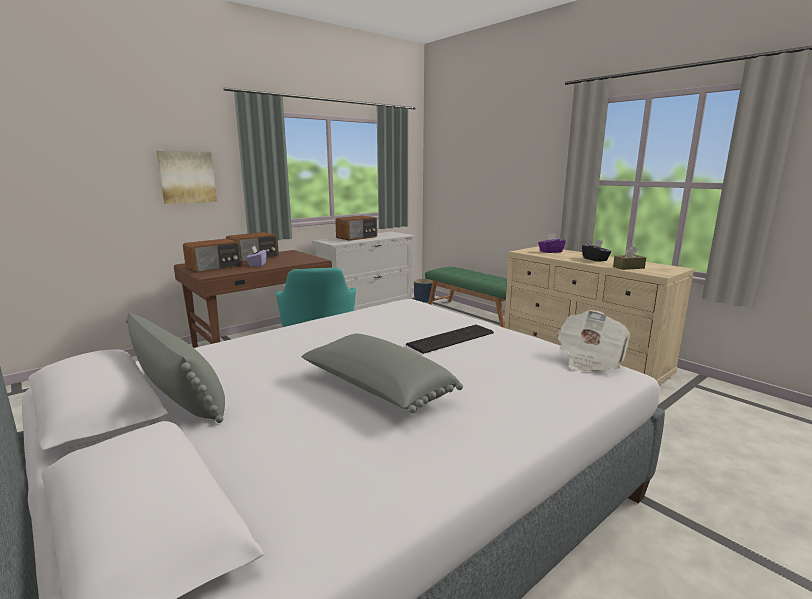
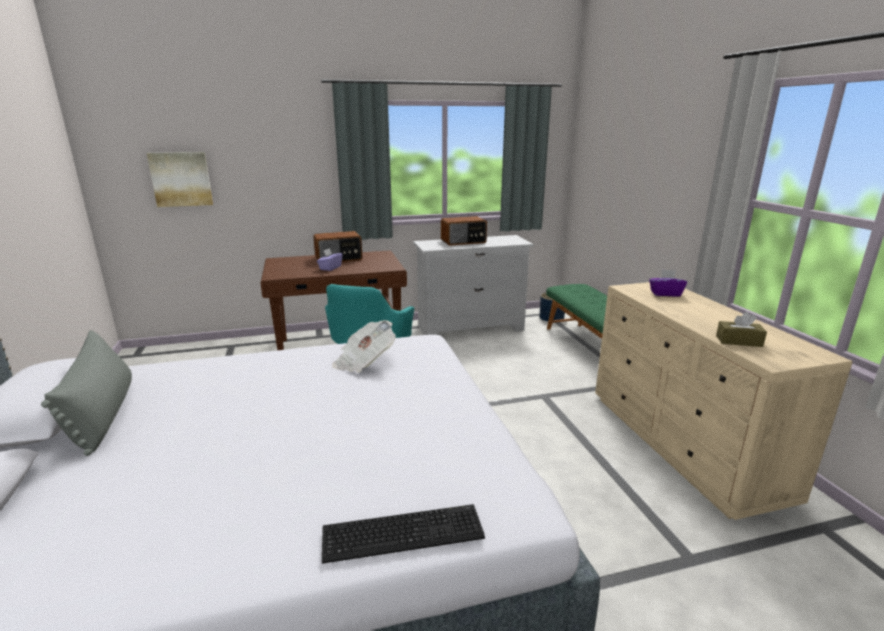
camera: 25 degrees right, 5 degrees up
picture [157,151,217,204] -> picture moved to [147,152,213,207]
radio [183,239,242,273] -> none
grey pillow [301,334,463,413] -> none
keyboard [406,325,494,354] -> keyboard moved to [322,504,485,564]
newspaper [557,310,631,372] -> newspaper moved to [332,320,396,373]
black tissue box [582,239,611,262] -> none

